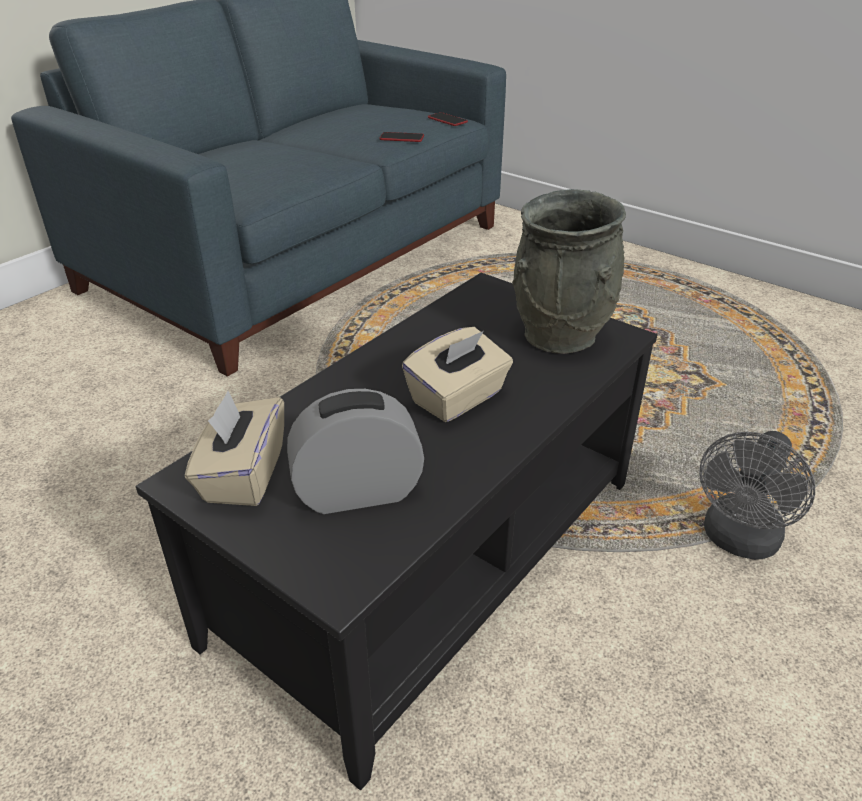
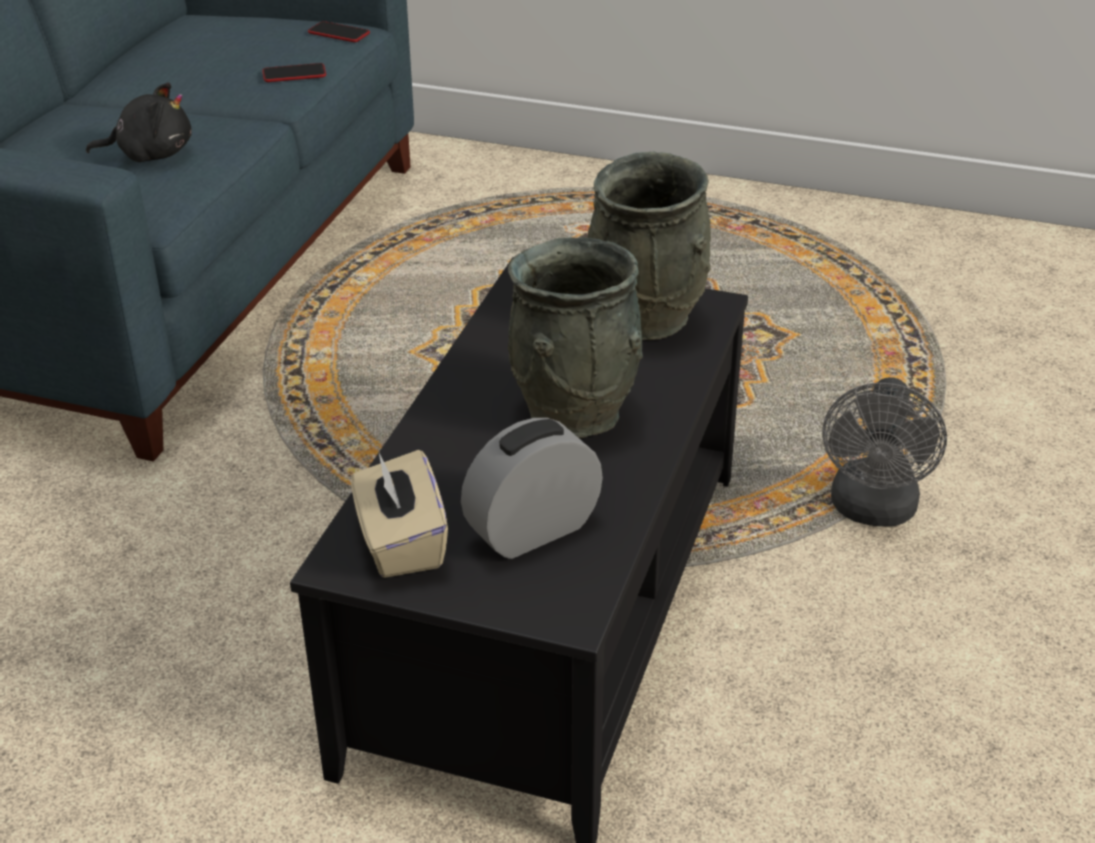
camera: 20 degrees left, 0 degrees up
beige tissue box [402,327,513,422] -> grey vase [508,237,643,438]
none -> black plush toy [86,82,192,162]

